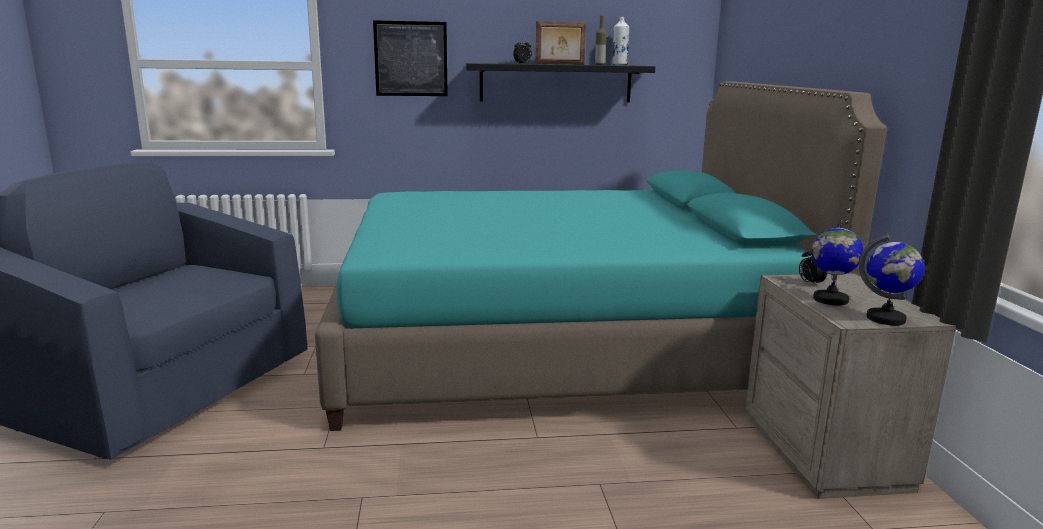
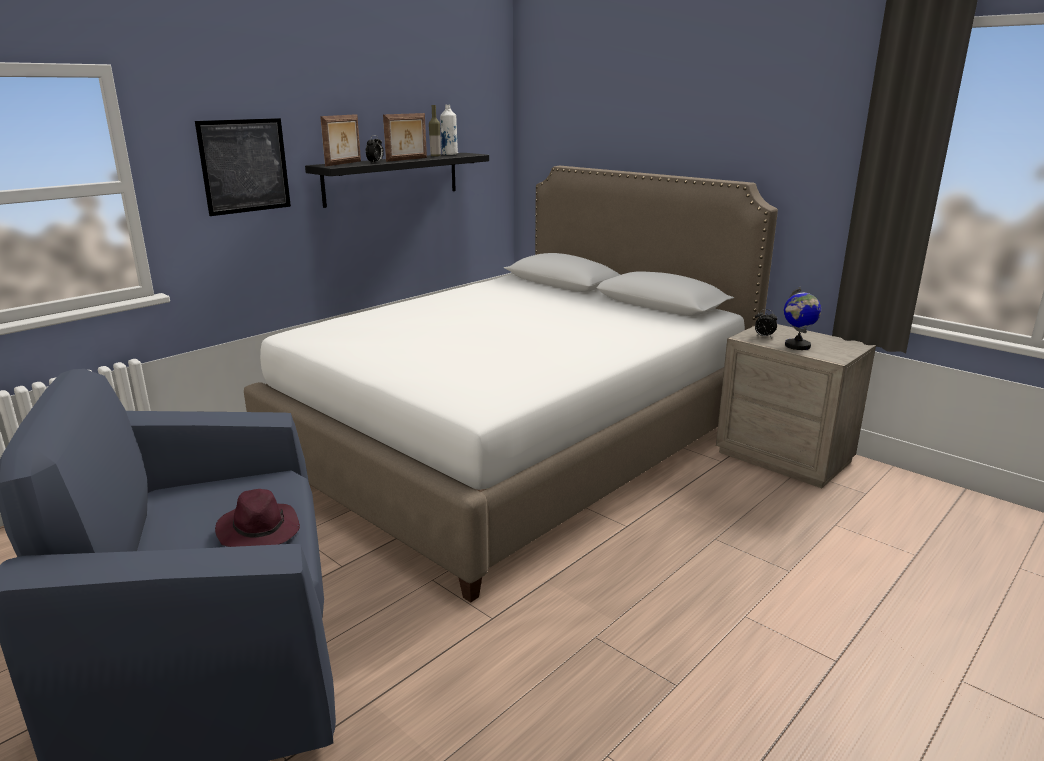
camera: 40 degrees left, 5 degrees up
turquoise bed [315,81,887,431] -> white bed [244,166,778,602]
globe [859,234,924,325] -> none
none -> purple hat [215,489,300,547]
none -> picture frame [320,114,361,166]

